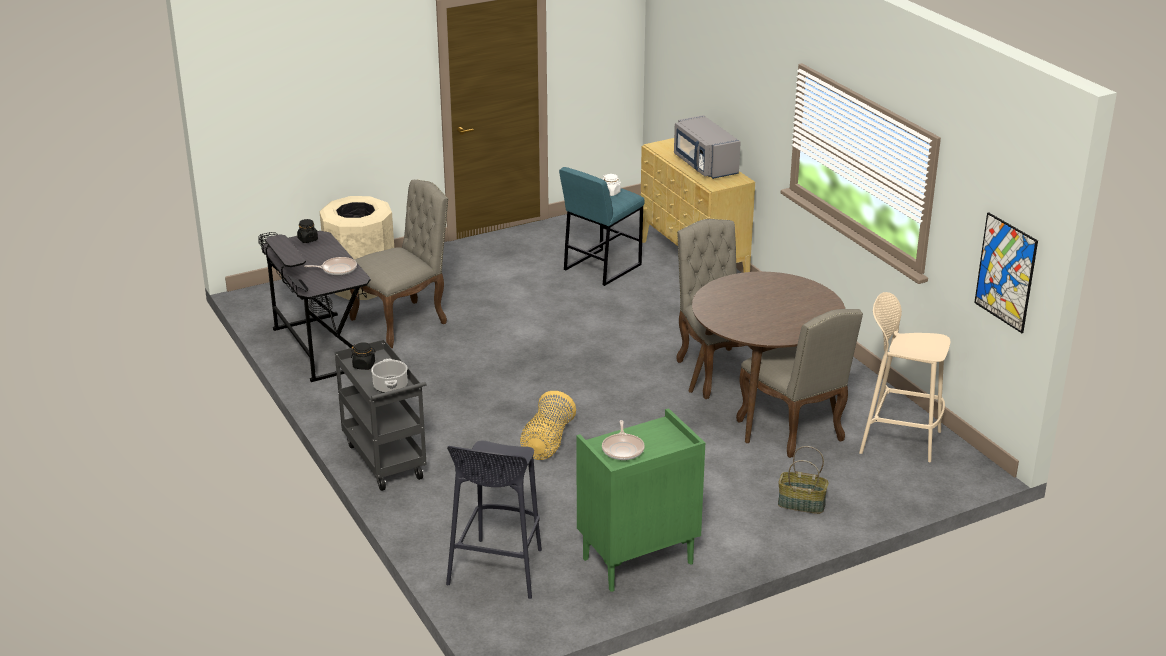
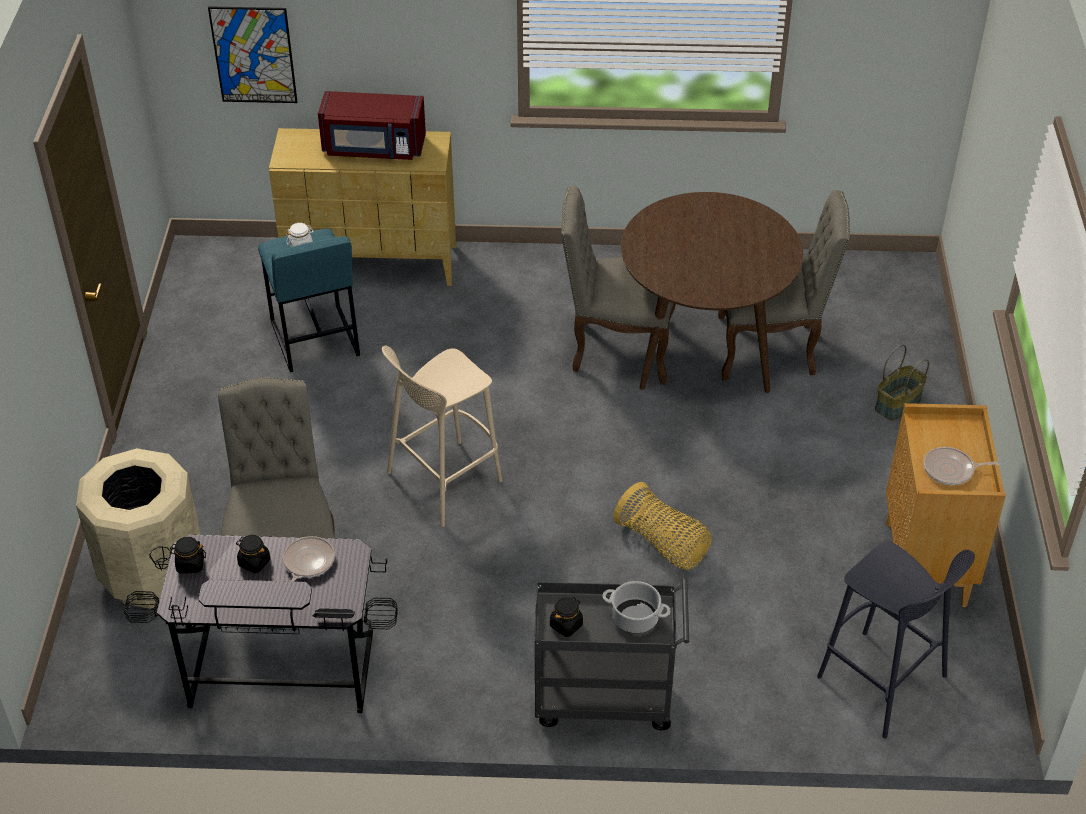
camera: 60 degrees left, 15 degrees up
green cabinet [577,408,705,592] -> brown cabinet [886,403,1006,607]
frying pan [602,420,645,460] -> frying pan turned 150 degrees clockwise [924,447,1000,485]
grey microwave [674,115,741,179] -> red microwave [318,91,426,160]
beige stool [859,292,950,462] -> beige stool moved to [382,346,503,527]
picture [974,212,1038,333] -> picture moved to [208,6,297,103]
none -> black jar [236,535,270,573]

